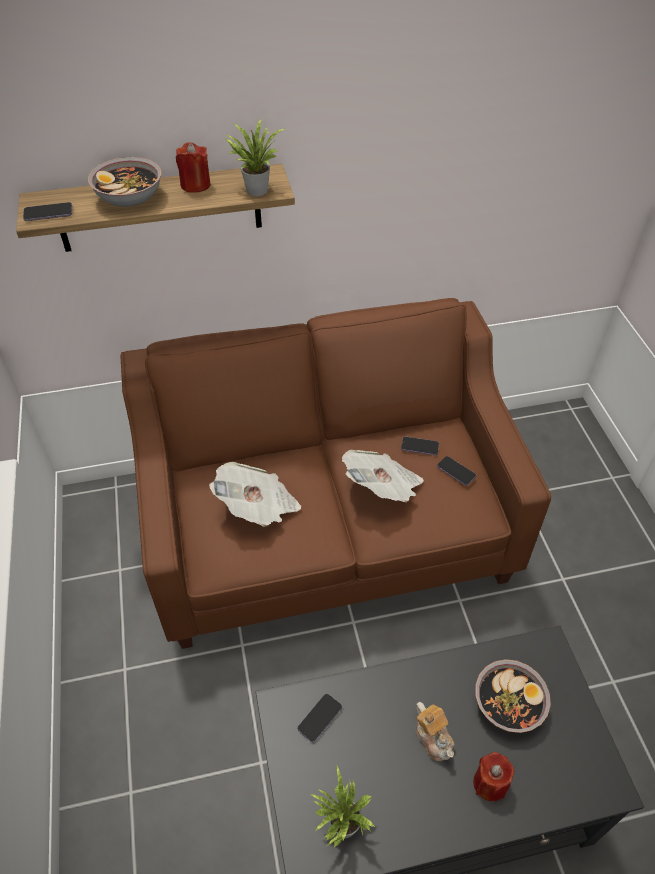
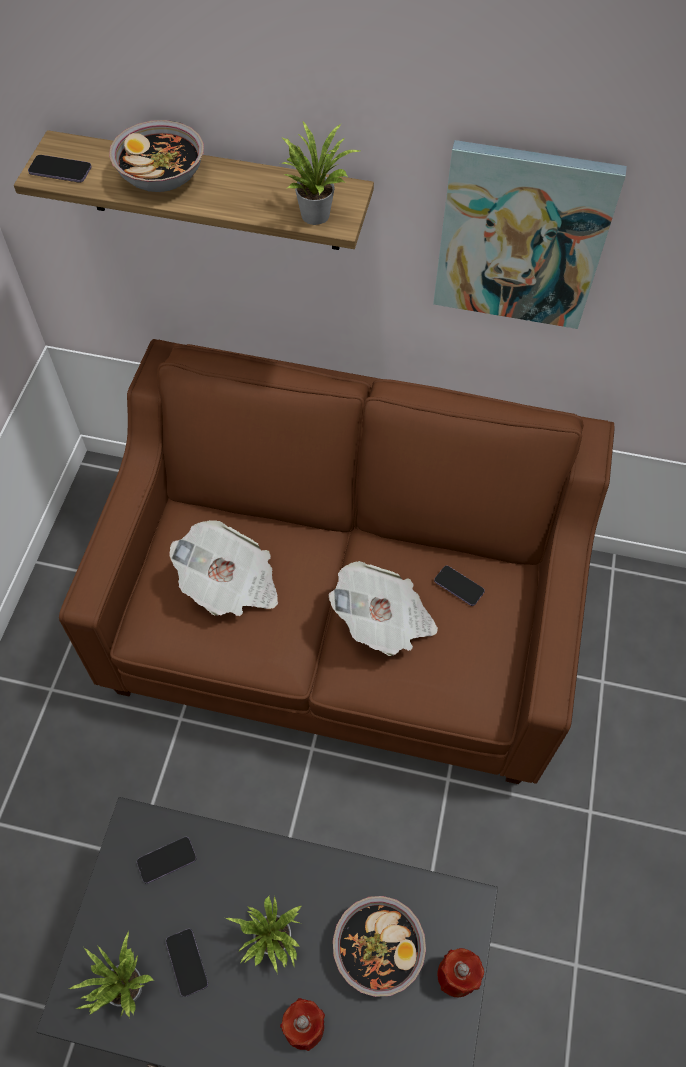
camera: 25 degrees right, 10 degrees up
red candle [176,142,211,193] -> red candle moved to [437,948,484,997]
teapot [416,702,454,761] -> potted plant [225,896,301,974]
phone [437,456,476,486] -> phone moved to [166,929,208,997]
none -> picture [433,140,627,329]

